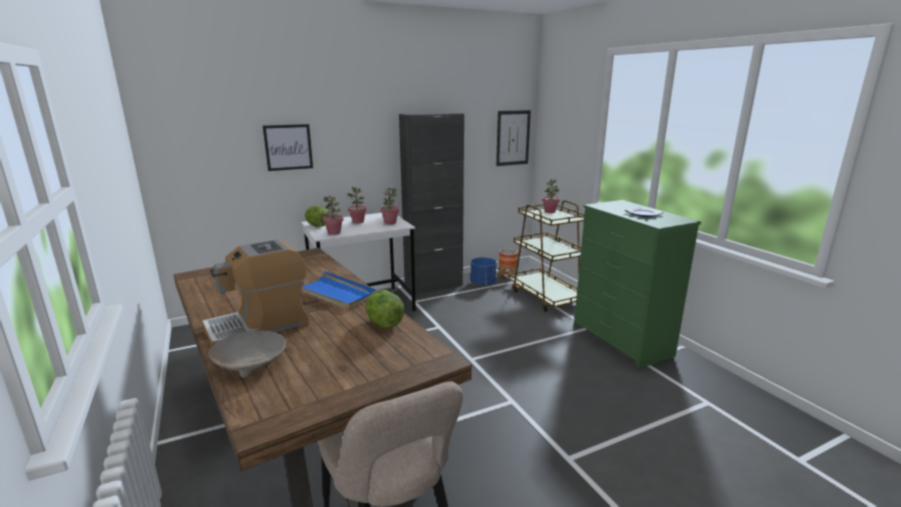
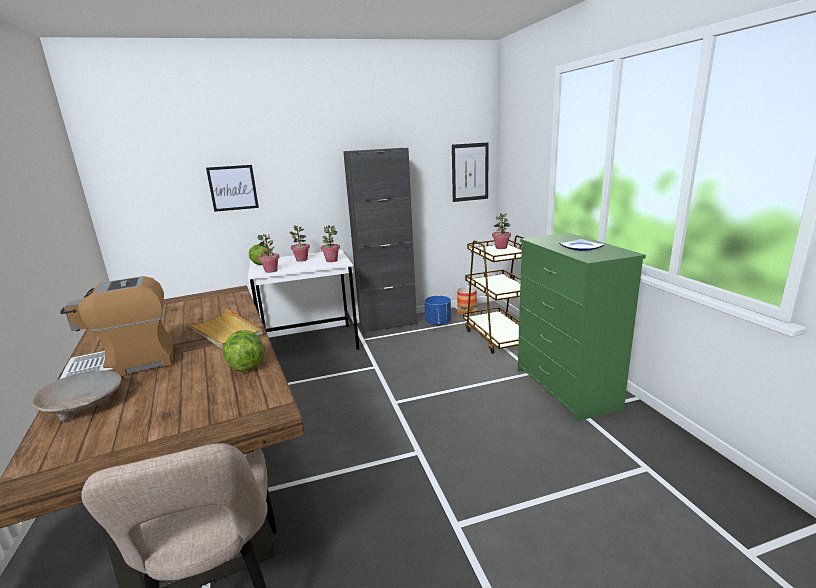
camera: 10 degrees right, 0 degrees up
blue tray [302,271,378,310] -> beige tray [184,309,263,350]

